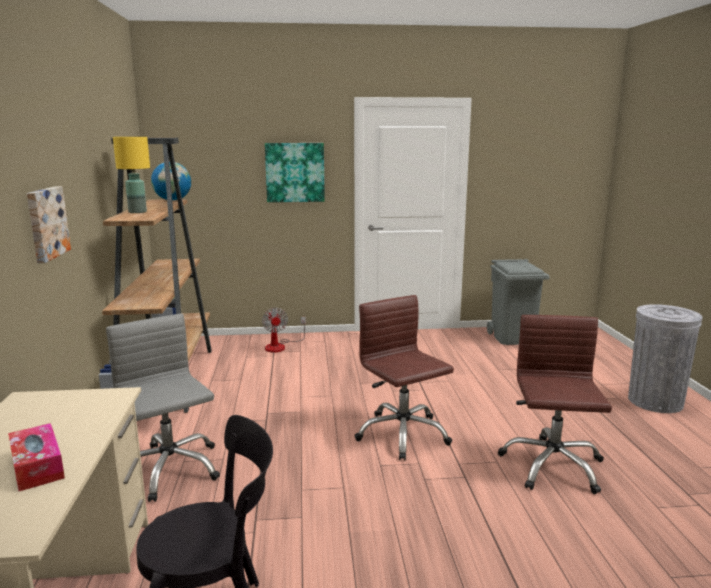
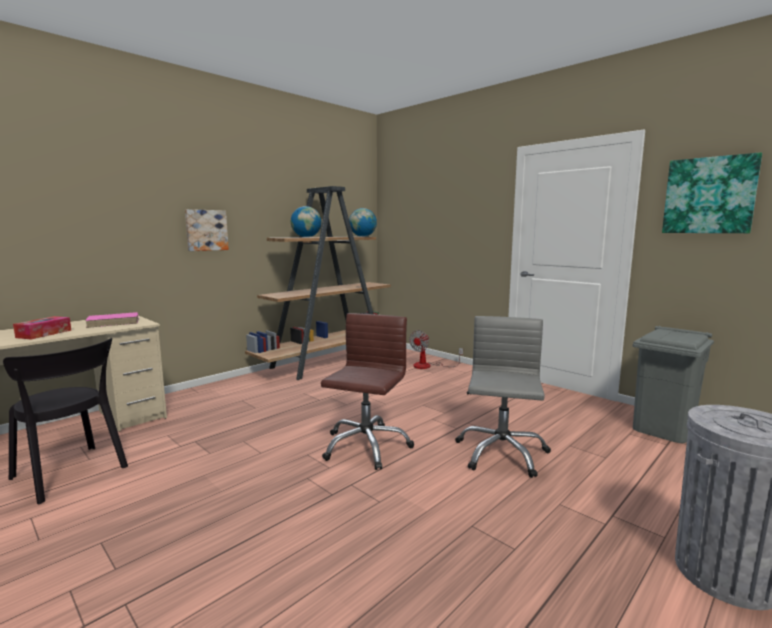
camera: 50 degrees right, 5 degrees down
grey office chair [106,313,220,502] -> grey office chair moved to [455,316,551,478]
yellow table lamp [113,137,150,213] -> globe [291,206,322,237]
picture [265,143,325,202] -> picture moved to [662,152,762,233]
brown office chair [498,315,612,494] -> none
none -> pink book [85,312,138,328]

